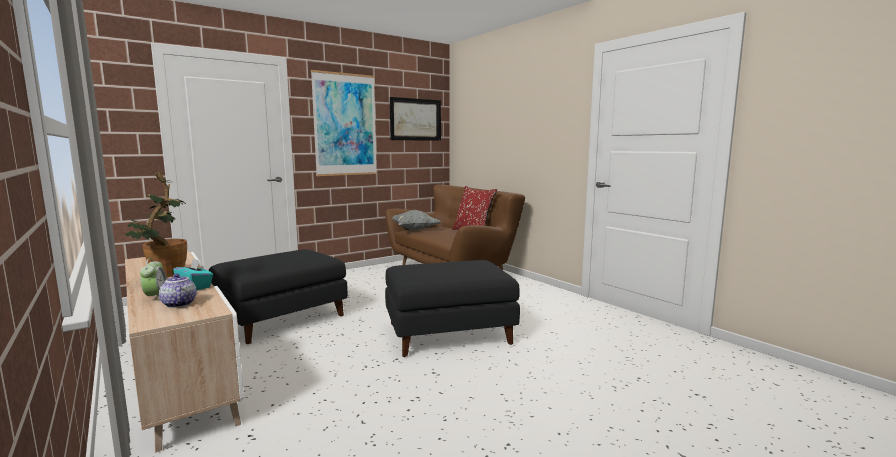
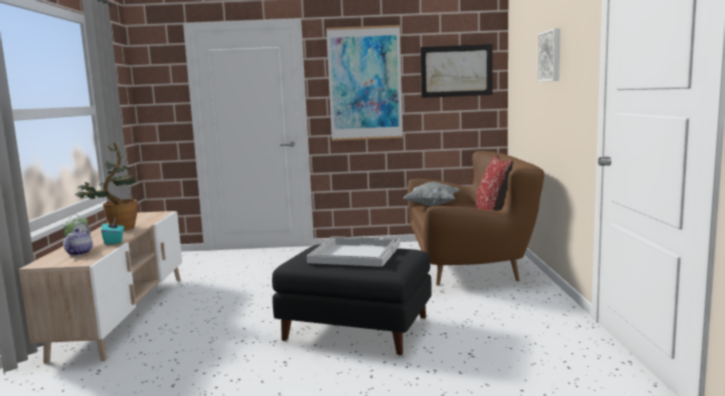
camera: 35 degrees right, 0 degrees up
black ottoman [209,249,348,344] -> none
none -> white tray [307,236,400,267]
none -> picture [537,28,561,82]

